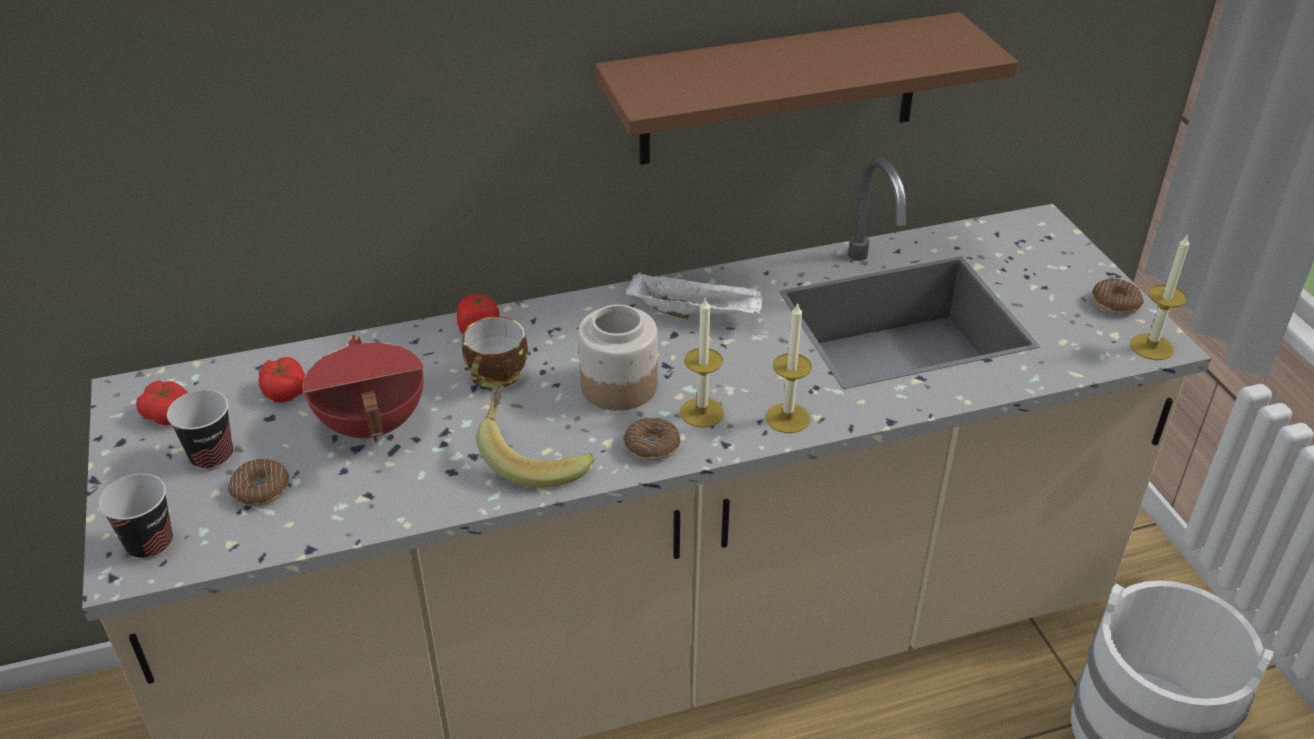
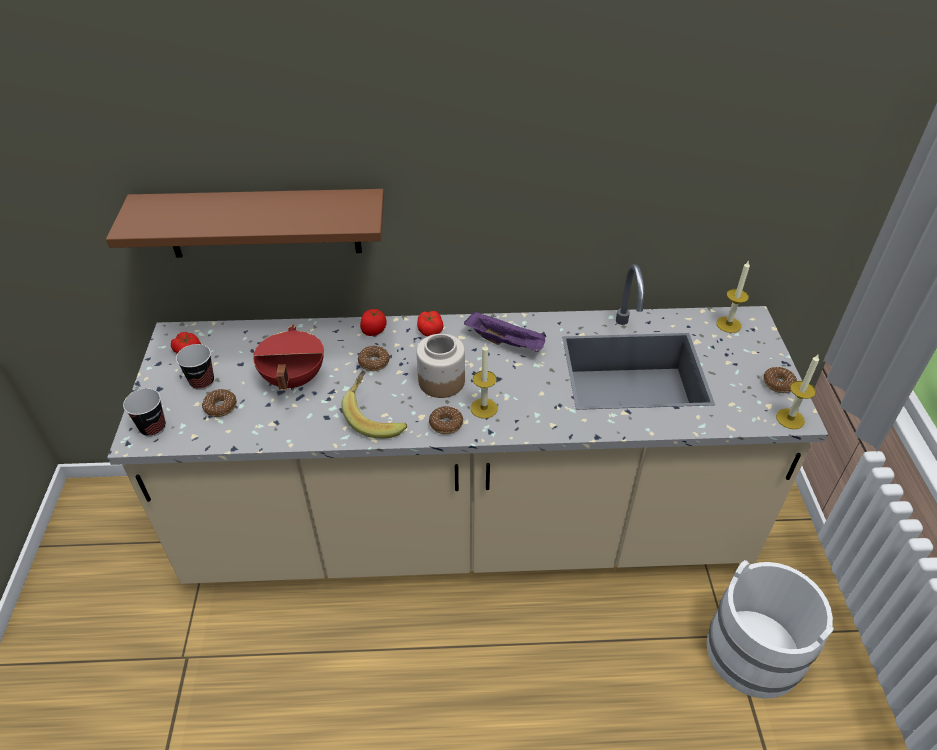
camera: 15 degrees right, 5 degrees up
tomato [258,357,306,403] -> tomato moved to [417,311,443,336]
cup [462,317,528,388] -> donut [358,346,390,371]
brown shelf [595,12,1018,165] -> brown shelf moved to [106,189,384,258]
white tray [626,272,762,319] -> purple tray [464,311,546,352]
candle [765,302,812,433] -> candle moved to [716,260,750,333]

